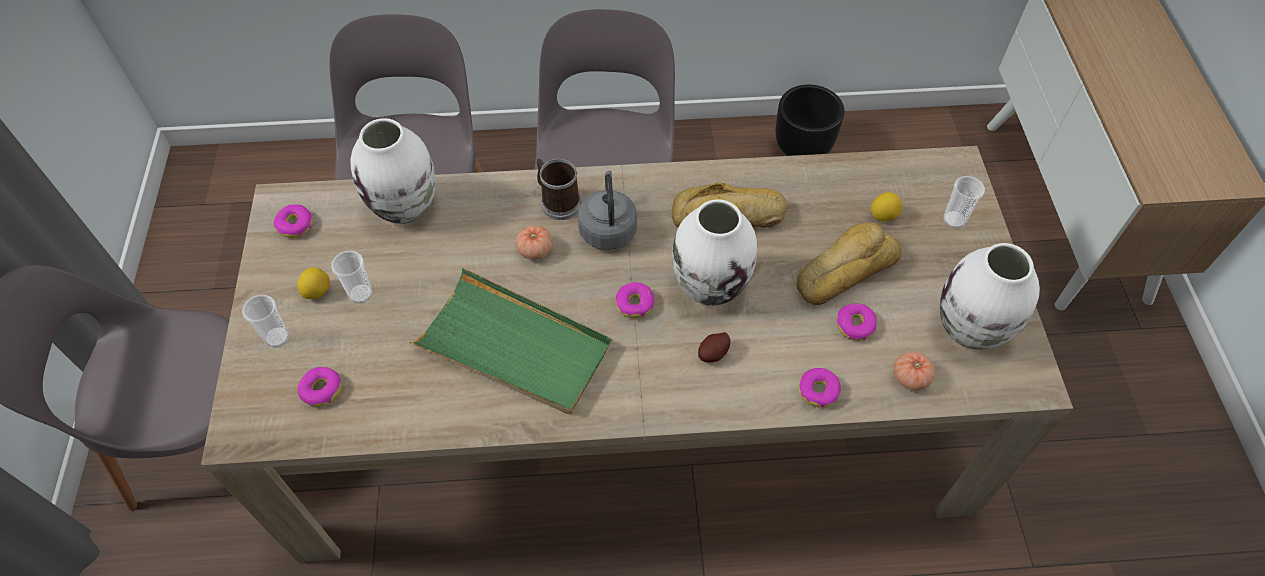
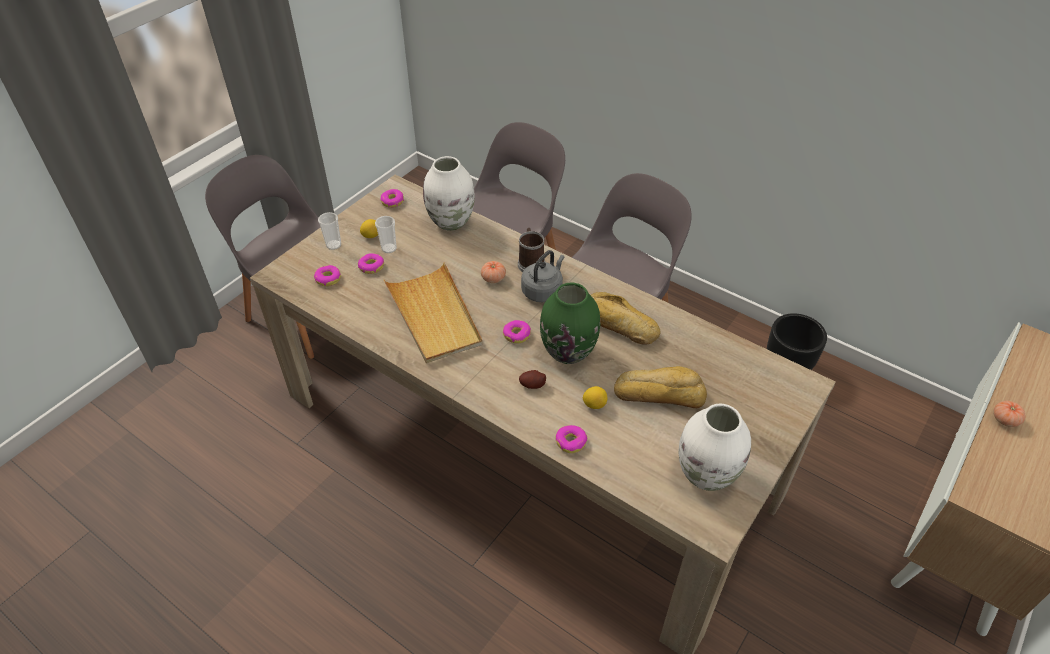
camera: 40 degrees right, 10 degrees down
green tray [409,268,612,415] -> beige tray [384,262,483,363]
white vase [672,199,757,306] -> green vase [540,283,600,364]
donut [837,303,877,341] -> donut moved to [358,253,384,274]
lemon [871,192,903,221] -> lemon moved to [583,386,607,409]
tomato [893,352,935,390] -> tomato moved to [993,401,1026,427]
cup [944,176,985,228] -> none

